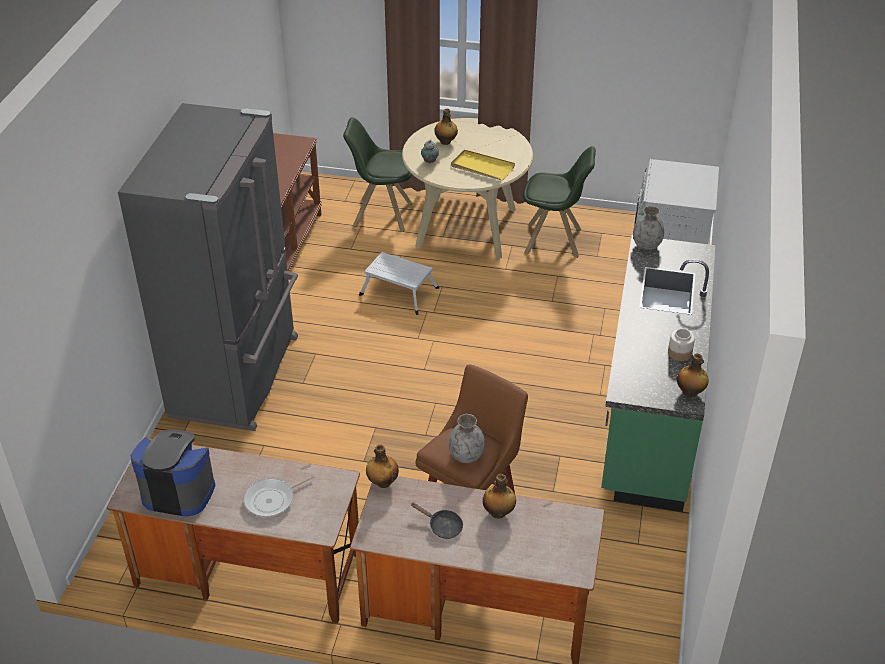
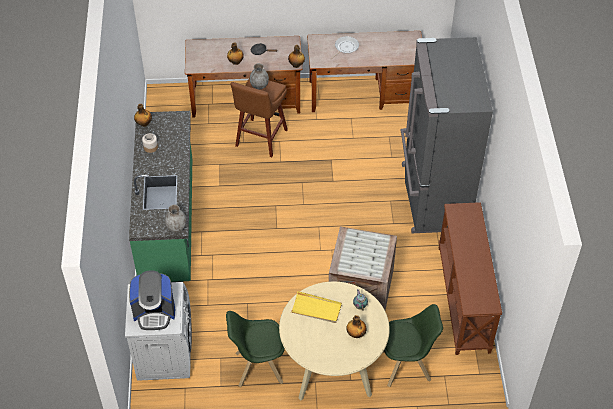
camera: 165 degrees right, 10 degrees up
coffee machine [130,430,216,517] -> coffee machine moved to [129,270,175,330]
white step ladder [359,252,439,315] -> crate [329,226,397,310]

